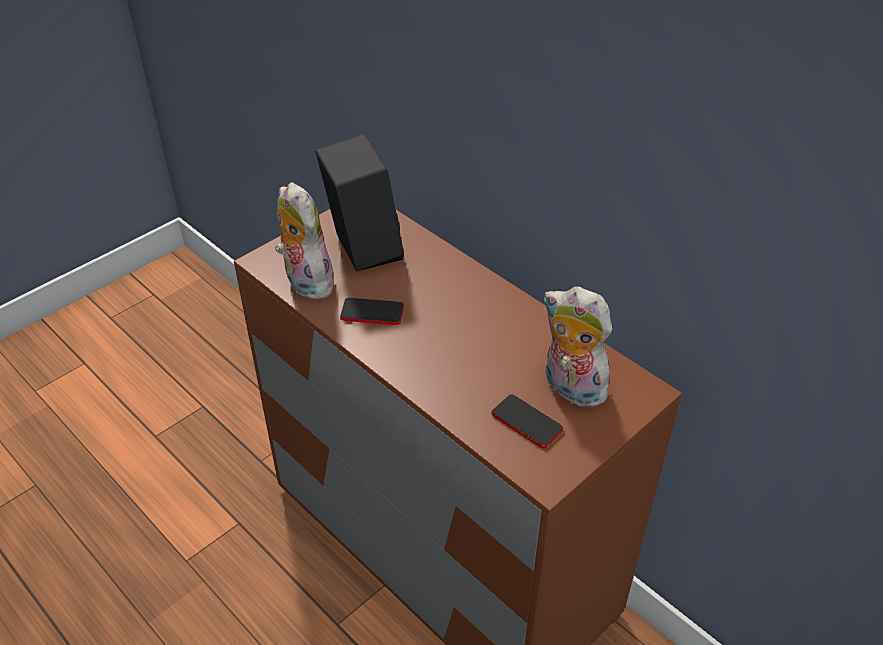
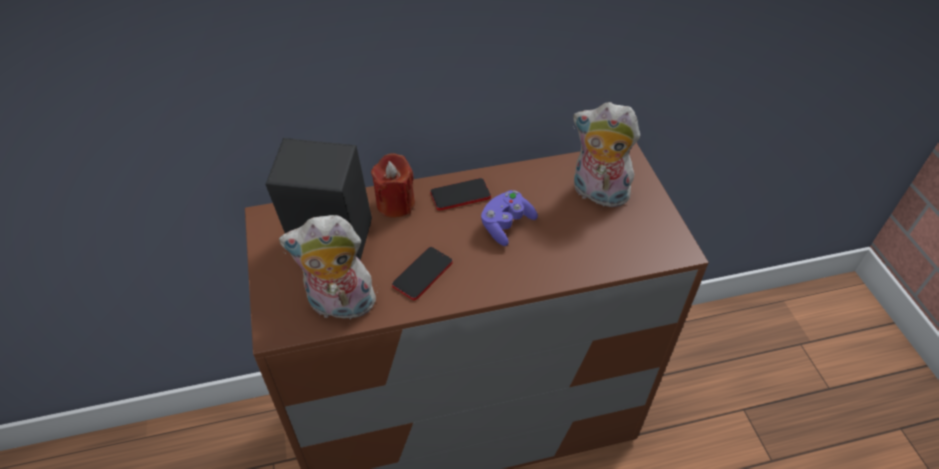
camera: 60 degrees left, 5 degrees up
phone [491,394,563,448] -> phone moved to [430,178,491,210]
plush toy [543,286,615,408] -> plush toy turned 45 degrees clockwise [573,102,640,210]
none -> red candle [371,153,415,218]
none -> purple game controller [481,190,538,246]

